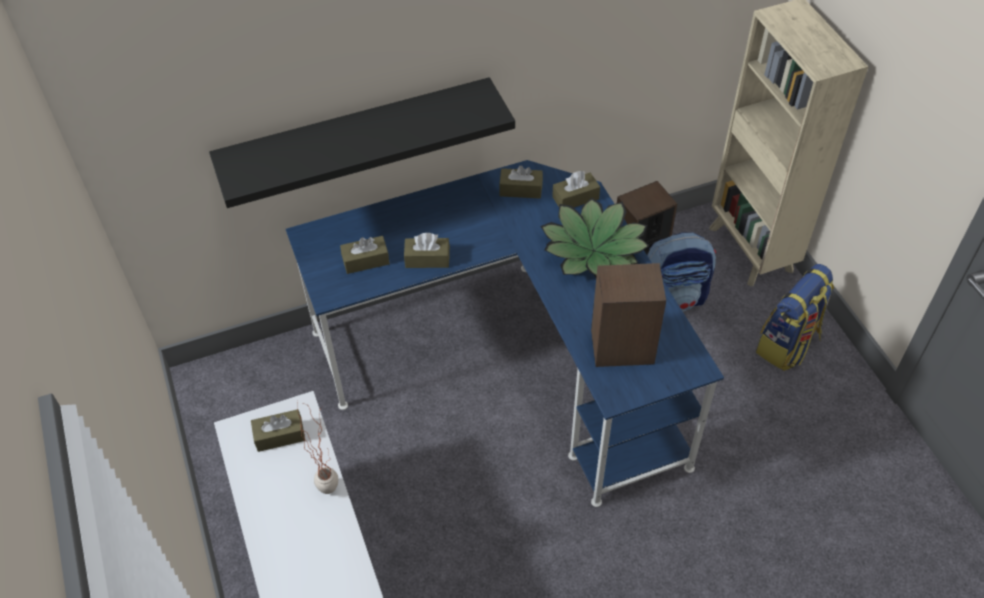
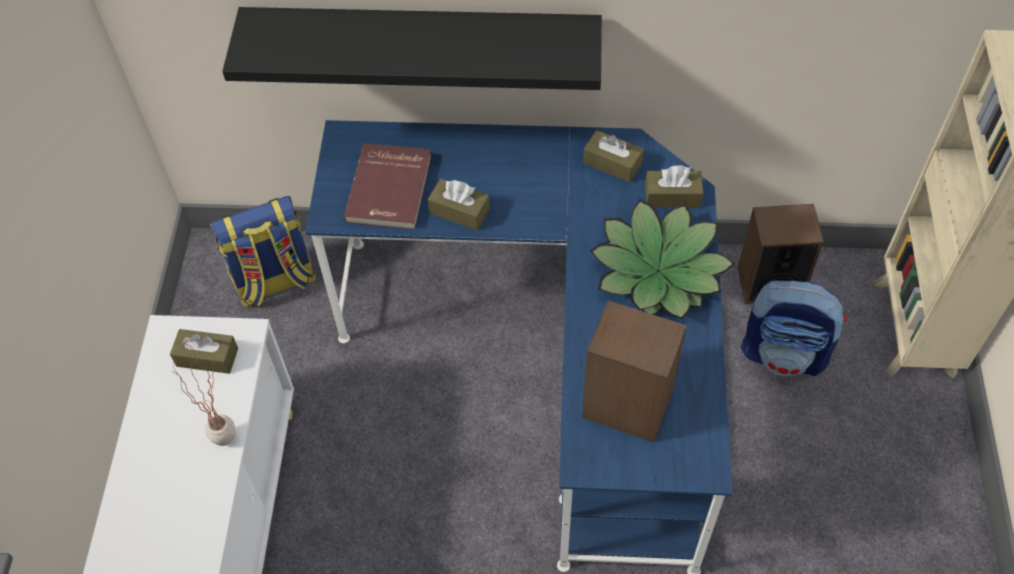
camera: 25 degrees right, 5 degrees up
brown tissue box [340,236,390,274] -> red book [343,143,432,230]
backpack [756,264,834,371] -> backpack moved to [210,196,316,306]

